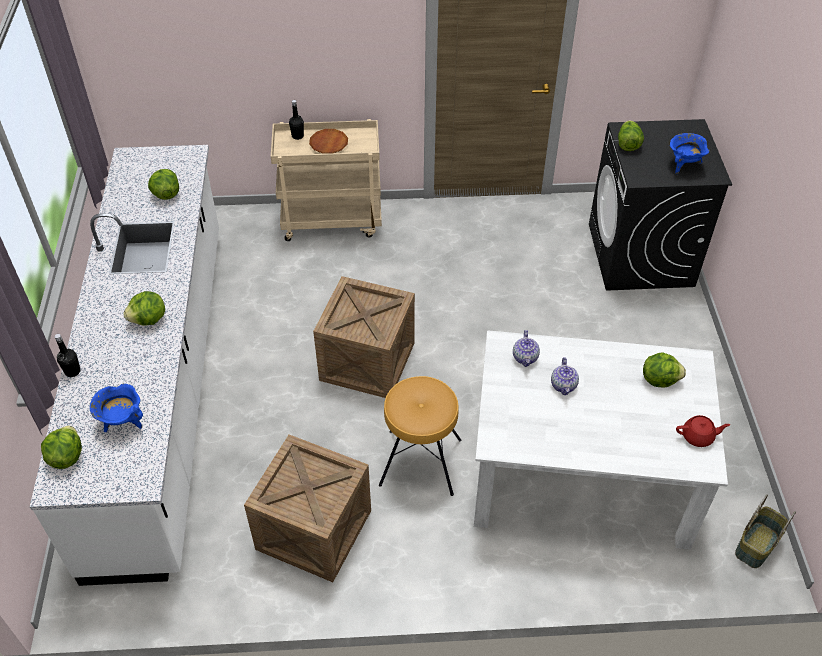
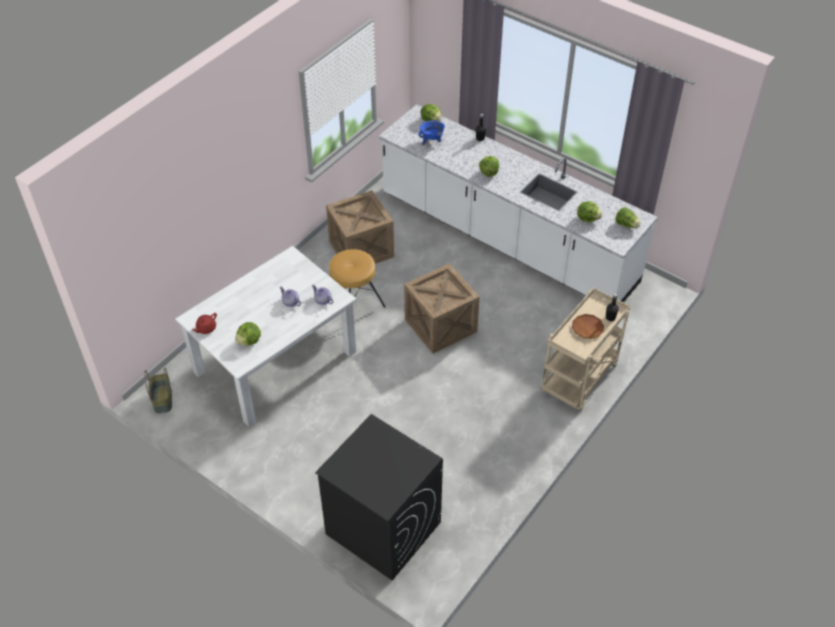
camera: 130 degrees right, 0 degrees up
lettuce [618,120,644,151] -> lettuce moved to [616,207,640,229]
blue cooking pot [670,133,710,174] -> none

